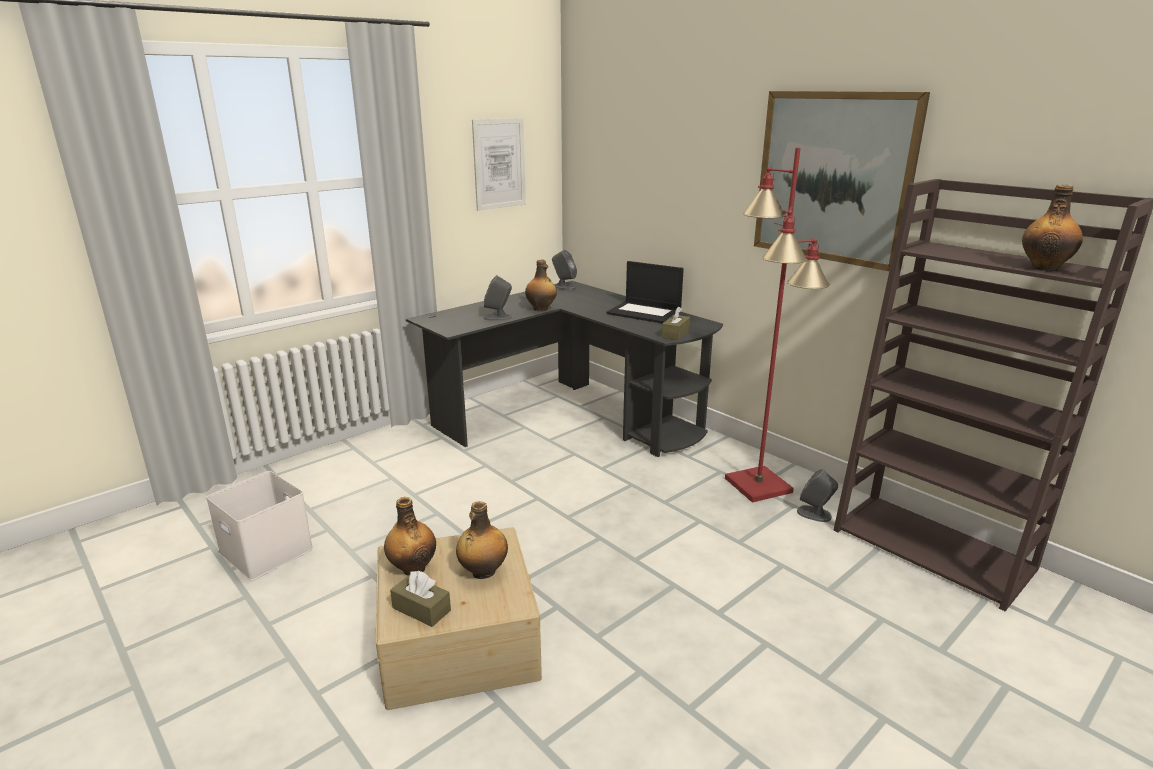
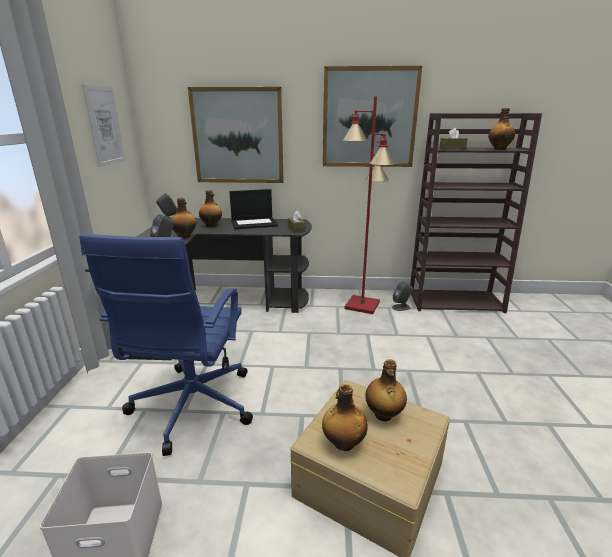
camera: 45 degrees left, 0 degrees up
brown tissue box [390,571,451,627] -> brown tissue box moved to [439,128,468,150]
none -> blue office chair [79,234,253,456]
none -> picture [188,87,283,183]
none -> bottle [199,190,222,227]

